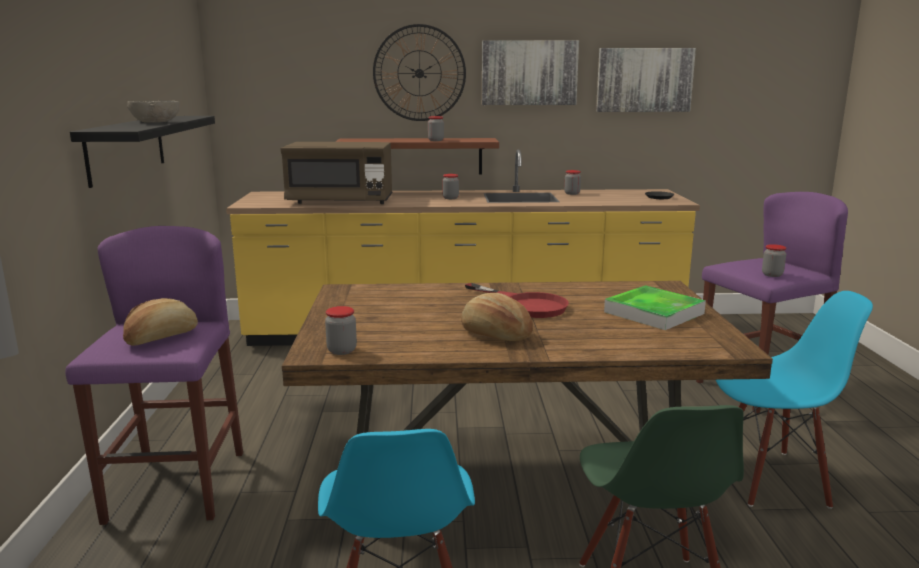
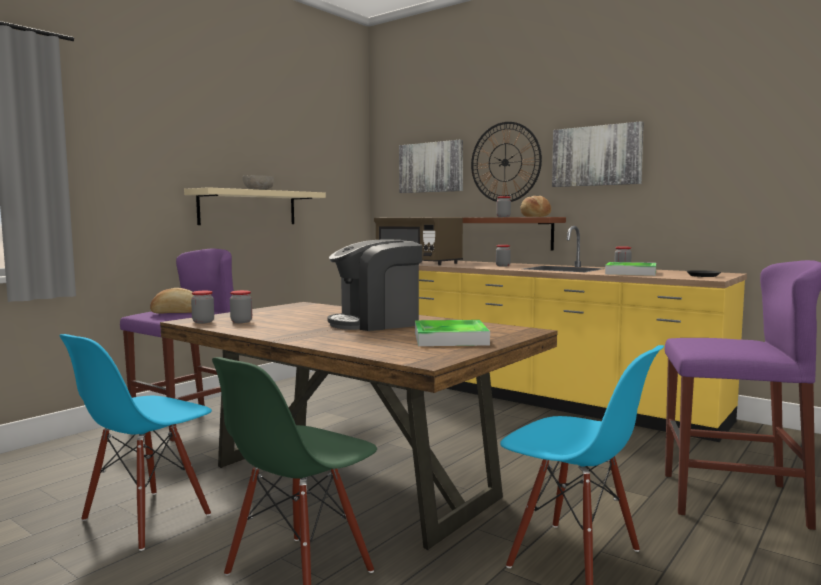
camera: 40 degrees right, 10 degrees down
black shelf [70,116,215,188] -> beige shelf [184,187,326,225]
bread [461,293,533,341] -> bread moved to [520,196,551,217]
red frying pan [465,283,569,318] -> coffee machine [328,240,422,331]
picture [596,48,696,112] -> picture moved to [399,140,463,193]
jar [762,244,786,277] -> jar moved to [230,290,252,323]
none -> tray [605,262,656,276]

